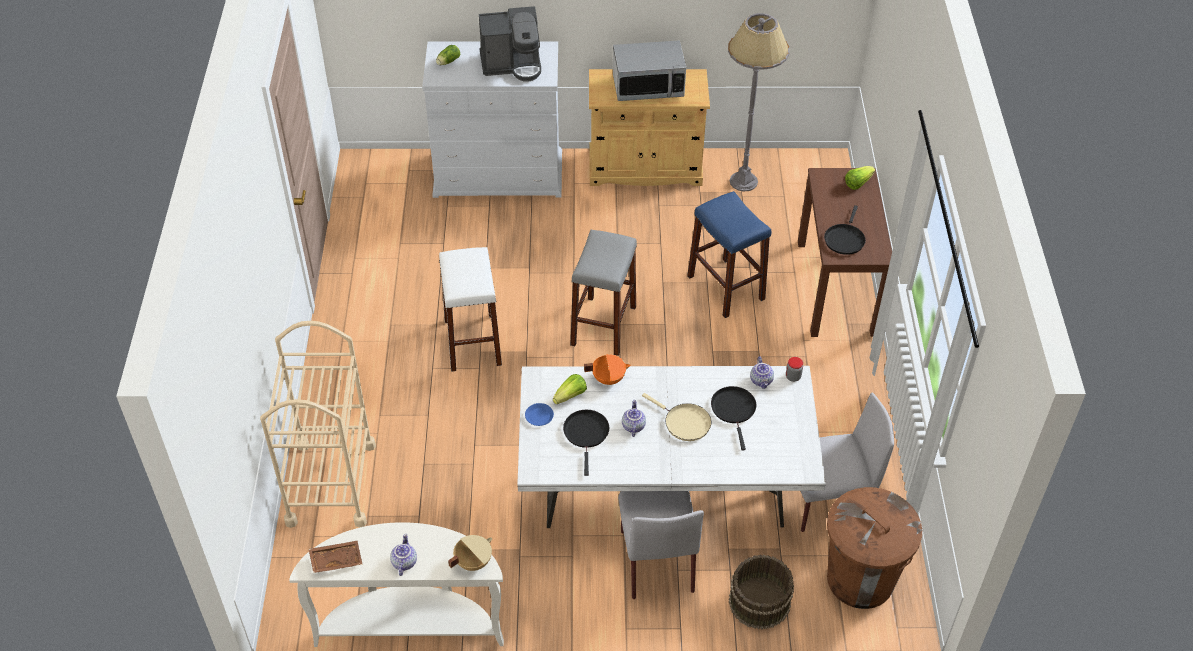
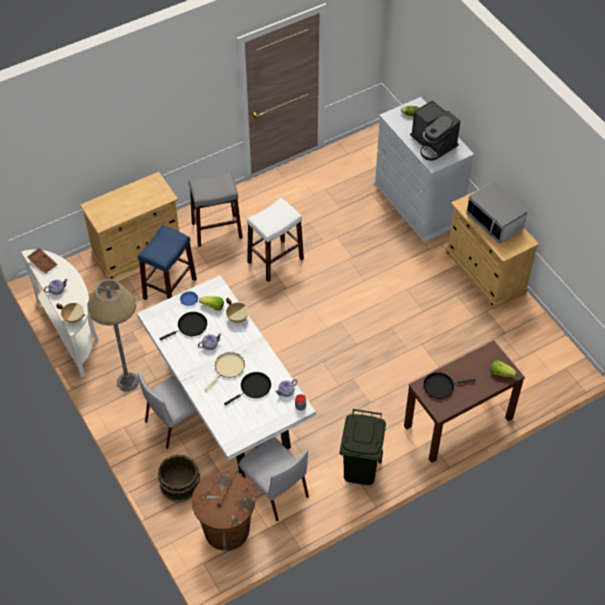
camera: 60 degrees right, 5 degrees up
beige cart [260,321,376,528] -> beige cabinet [80,172,179,280]
grey stool [570,230,637,356] -> grey stool moved to [189,171,243,247]
orange cooking pot [584,354,631,385] -> beige cooking pot [226,298,249,323]
beige frying pan [642,393,711,441] -> beige frying pan turned 150 degrees counterclockwise [204,352,245,391]
blue stool [687,191,771,318] -> blue stool moved to [138,225,197,300]
grey floor lamp [728,13,789,192] -> grey floor lamp moved to [87,279,139,392]
none -> green trash can [339,409,386,485]

